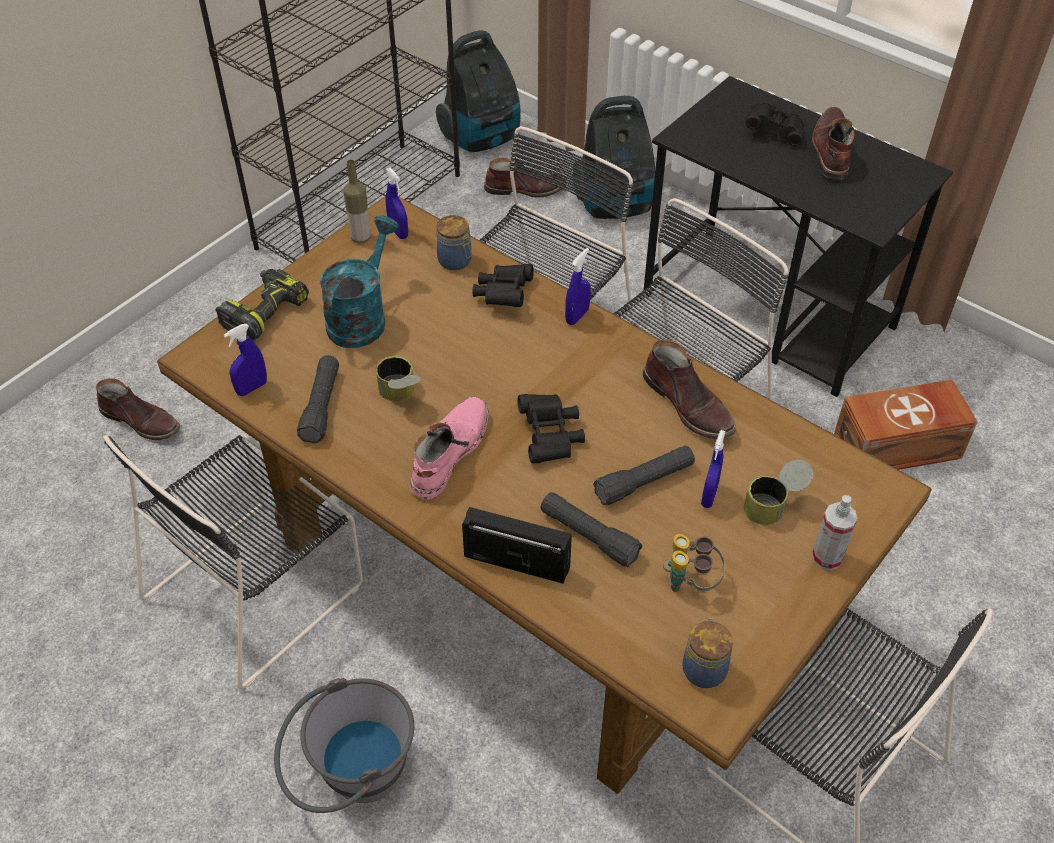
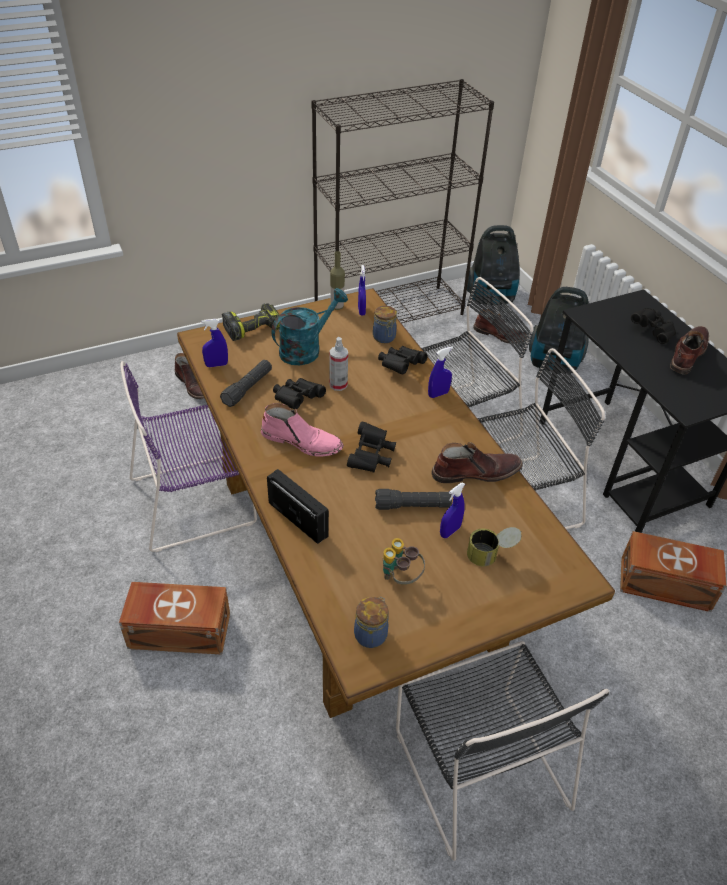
camera: 25 degrees right, 5 degrees down
black chair [103,433,363,689] -> purple chair [120,361,257,552]
grey bucket [274,678,414,813] -> brown storage box [119,582,230,655]
can [376,355,421,401] -> black binoculars [273,378,326,409]
pink boot [410,397,489,499] -> pink boot turned 60 degrees clockwise [261,403,344,457]
black flashlight [541,492,642,568] -> none
brown boot [643,340,736,439] -> brown boot turned 90 degrees counterclockwise [431,442,523,483]
spray bottle [812,495,858,571] -> spray bottle moved to [329,337,348,391]

